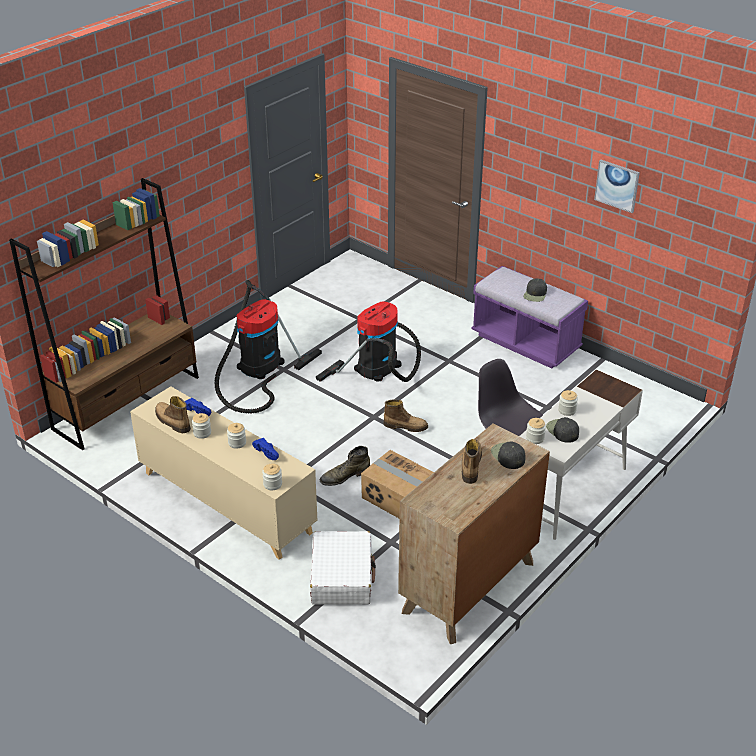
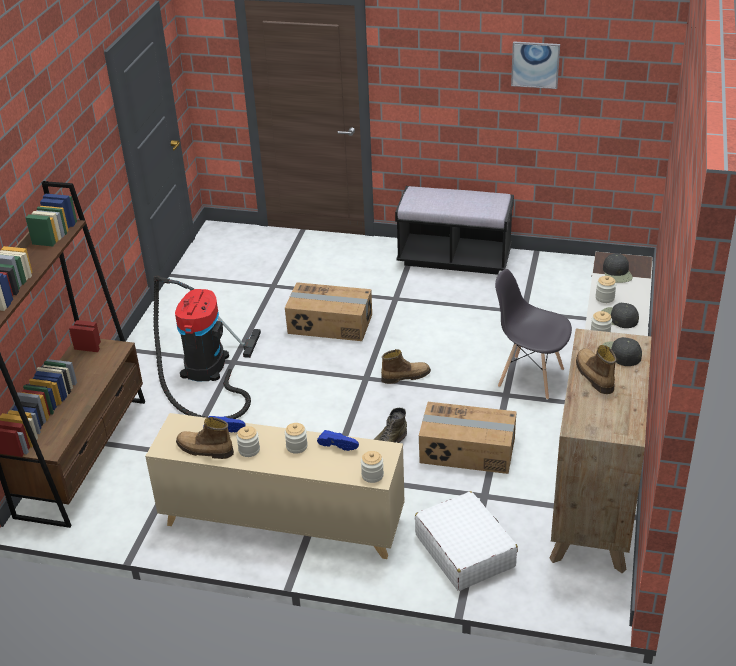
camera: 25 degrees left, 0 degrees up
vacuum cleaner [316,301,421,382] -> cardboard box [285,282,372,341]
purple bench [471,266,588,369] -> black bench [395,186,514,275]
black cap [523,278,547,302] -> black cap moved to [603,253,633,283]

